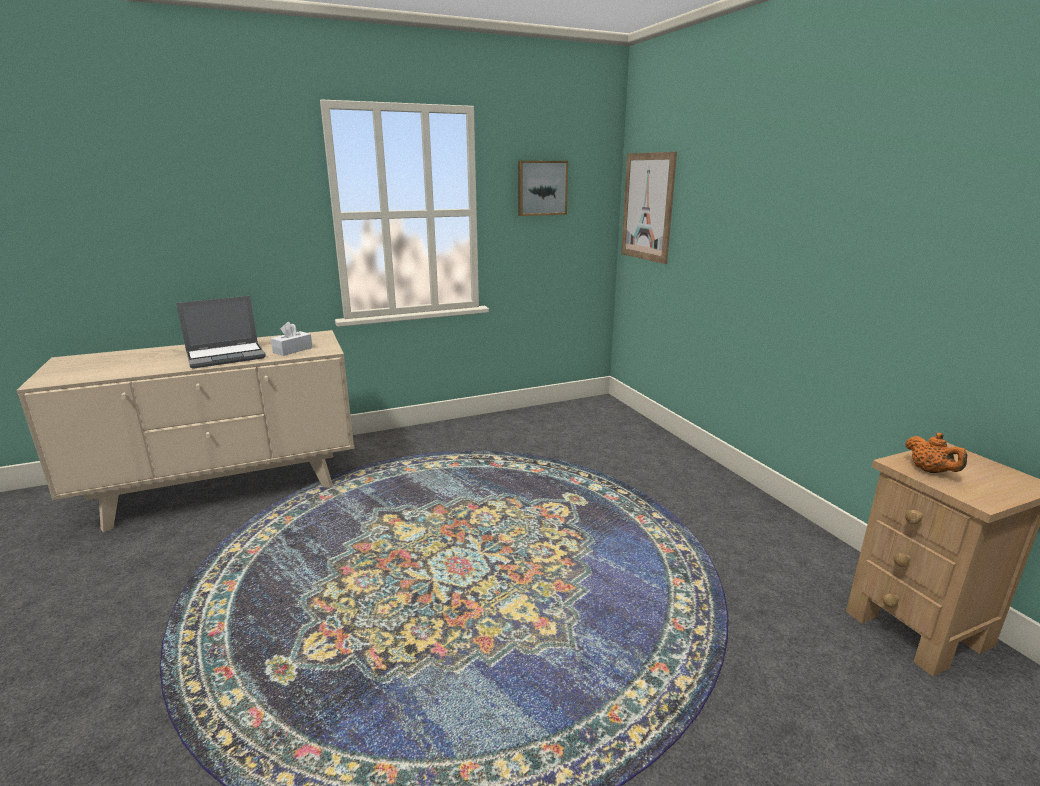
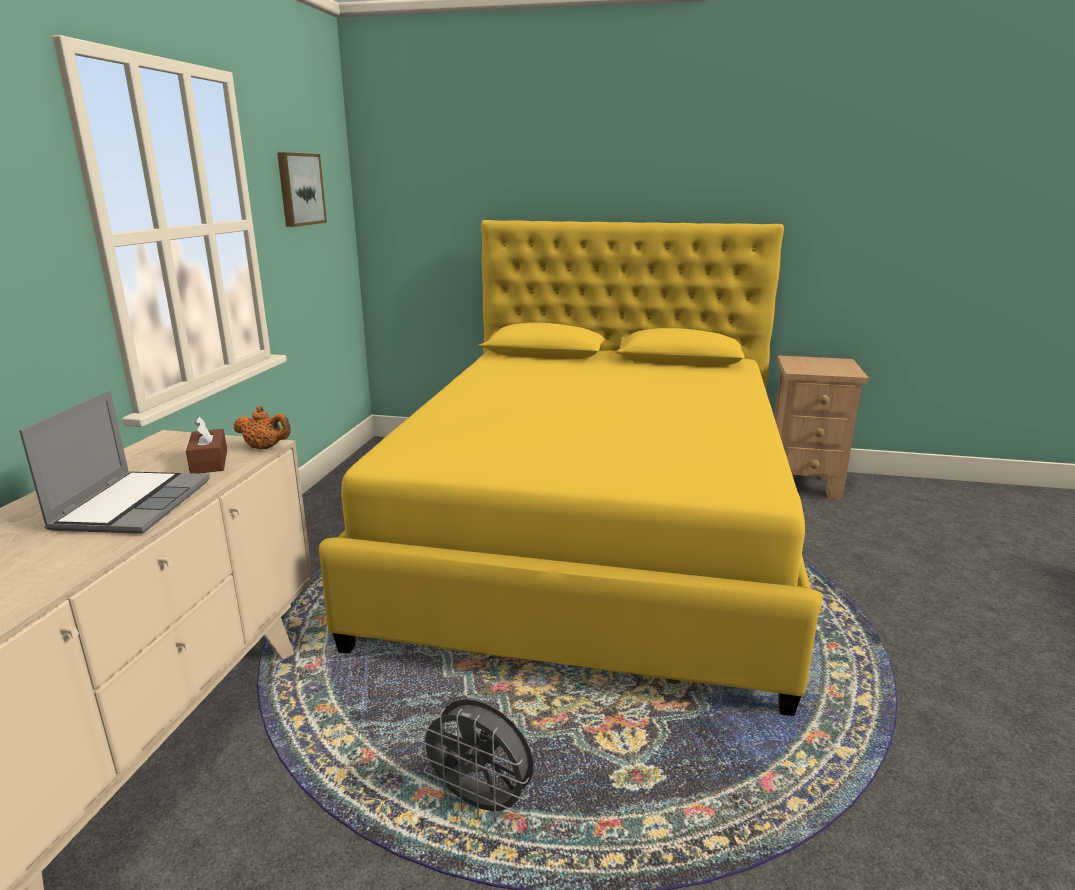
camera: 55 degrees left, 0 degrees up
white tissue box [271,322,313,356] -> brown tissue box [186,416,227,473]
picture [621,152,677,264] -> none
orange teapot [905,433,967,473] -> orange teapot moved to [233,406,291,449]
none -> yellow bed [319,220,823,716]
none -> grey fan [416,699,534,822]

